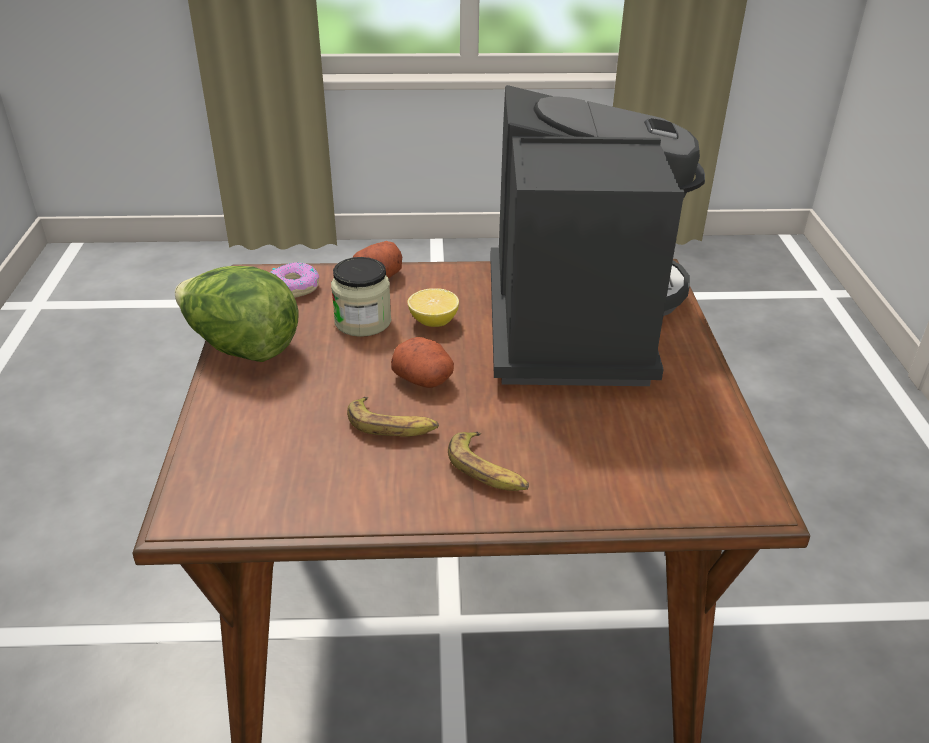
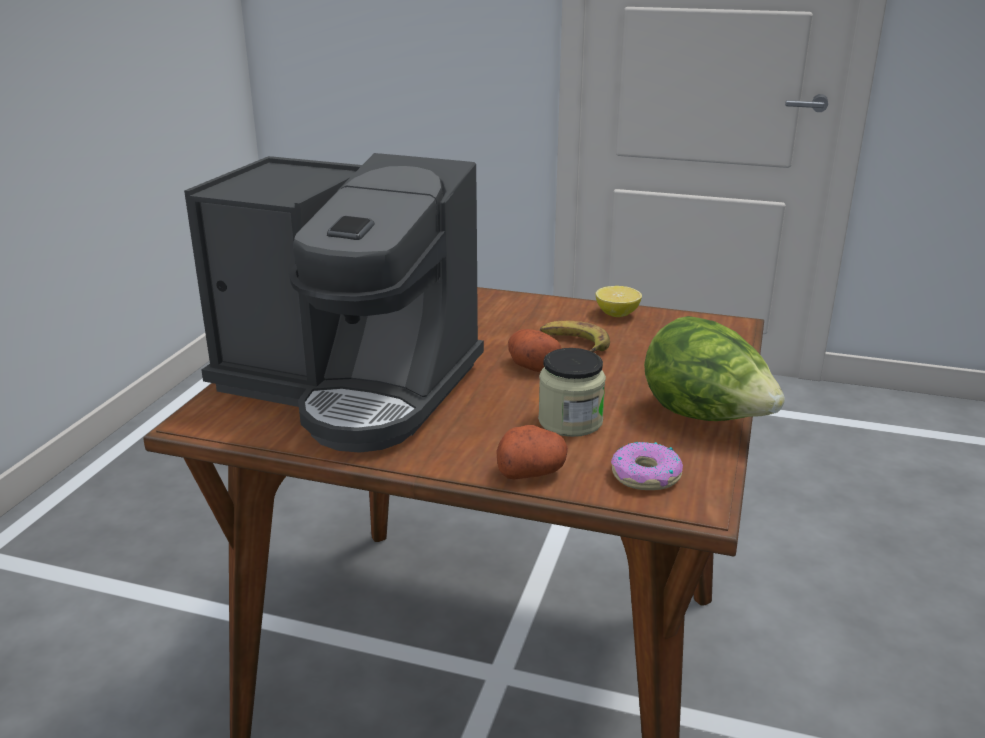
camera: 160 degrees left, 10 degrees down
lemon [407,288,459,327] -> lemon moved to [596,286,642,317]
banana [448,432,529,491] -> none
coffee machine [490,85,705,386] -> coffee machine turned 90 degrees counterclockwise [184,153,484,453]

